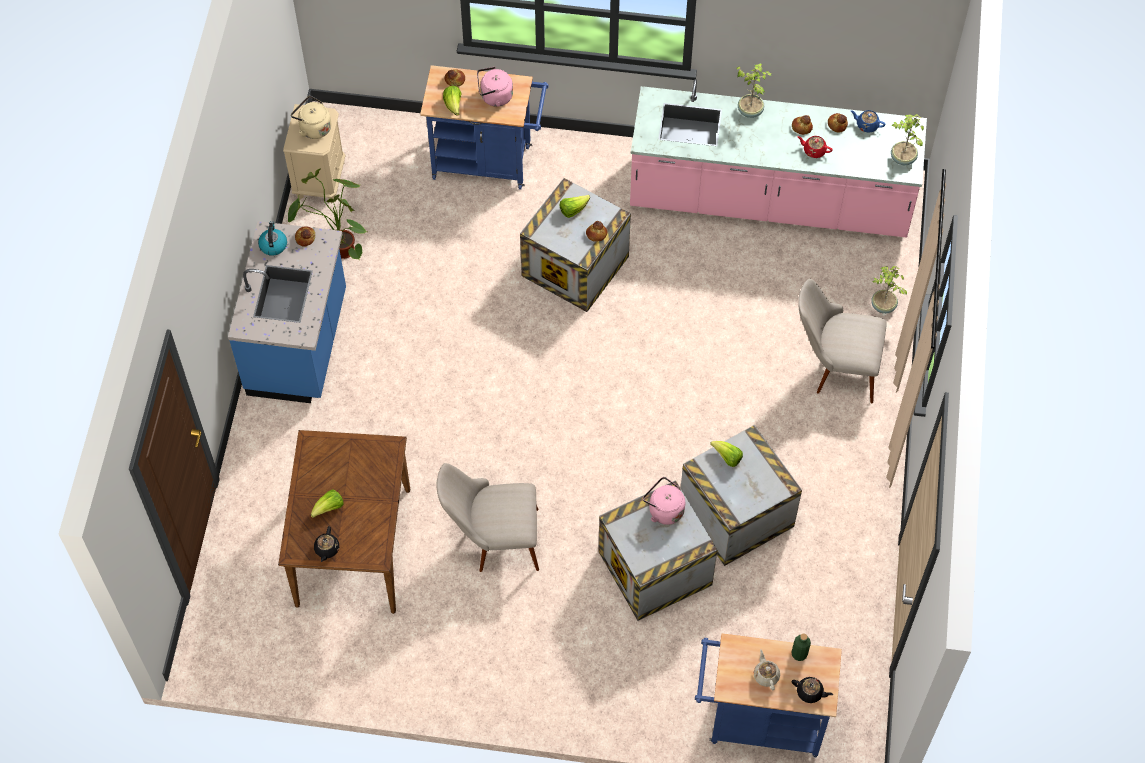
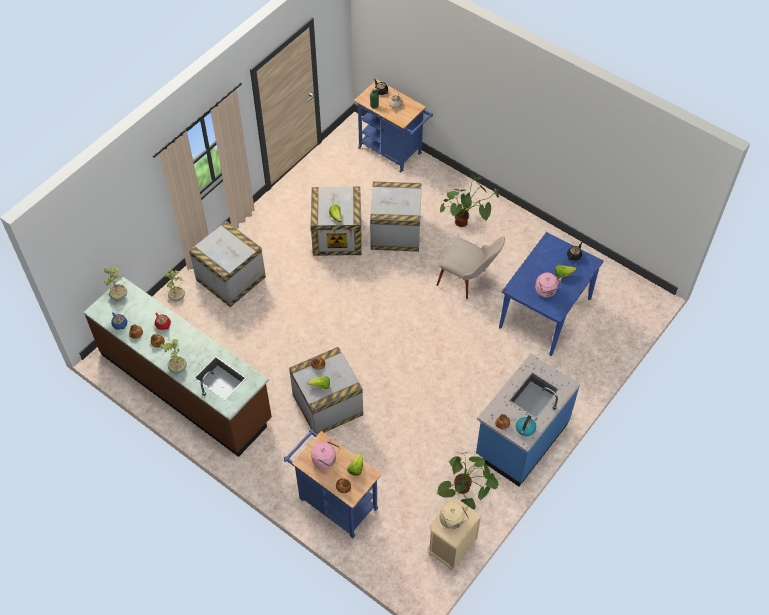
camera: 150 degrees left, 5 degrees down
brown dining table [278,430,410,614] -> blue dining table [499,232,604,356]
pink counter [630,79,927,238] -> brown counter [83,277,272,457]
pink kettle [643,477,685,525] -> pink kettle moved to [535,273,562,297]
beige chair [798,279,887,403] -> crate [189,221,266,307]
none -> potted plant [440,174,499,227]

